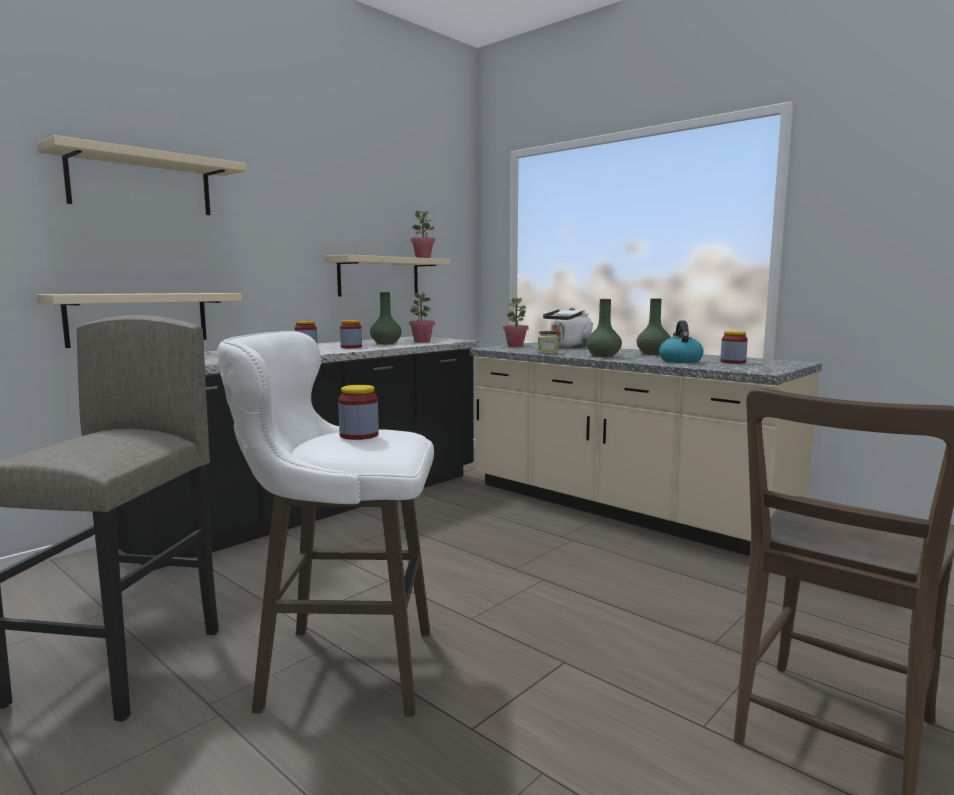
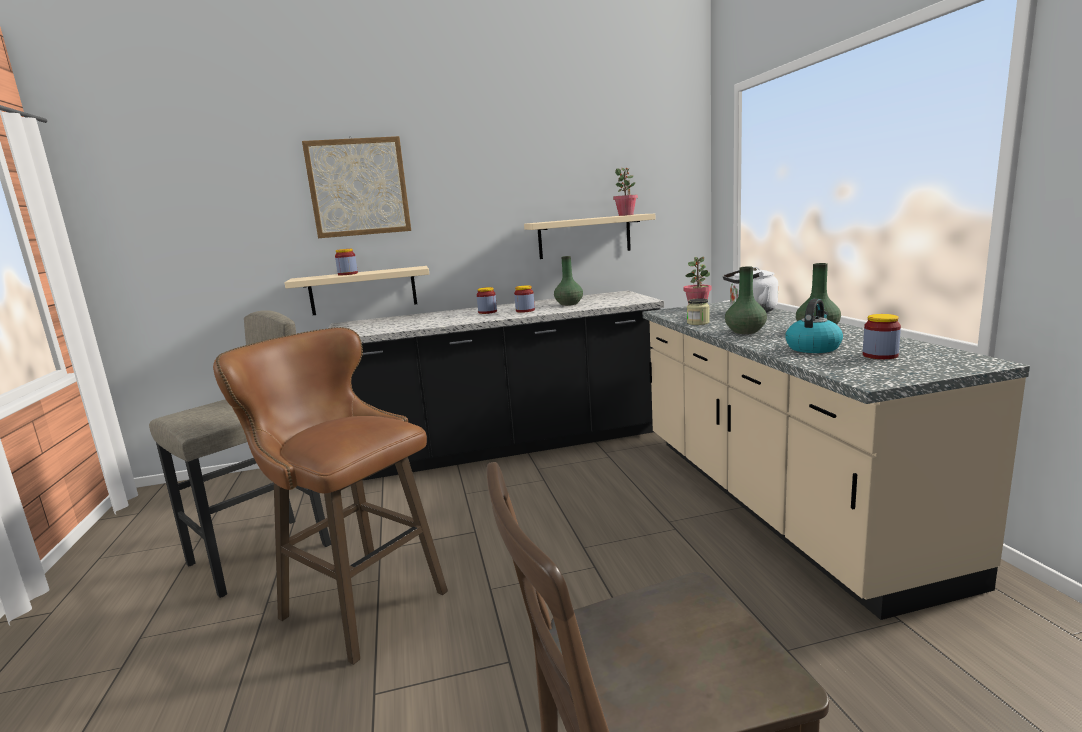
camera: 35 degrees right, 5 degrees up
beige shelf [37,135,247,215] -> picture [302,136,411,238]
white stool [217,331,434,717] -> brown stool [213,327,448,665]
jar [338,385,379,440] -> jar moved to [335,249,358,275]
potted plant [409,293,435,343] -> none

